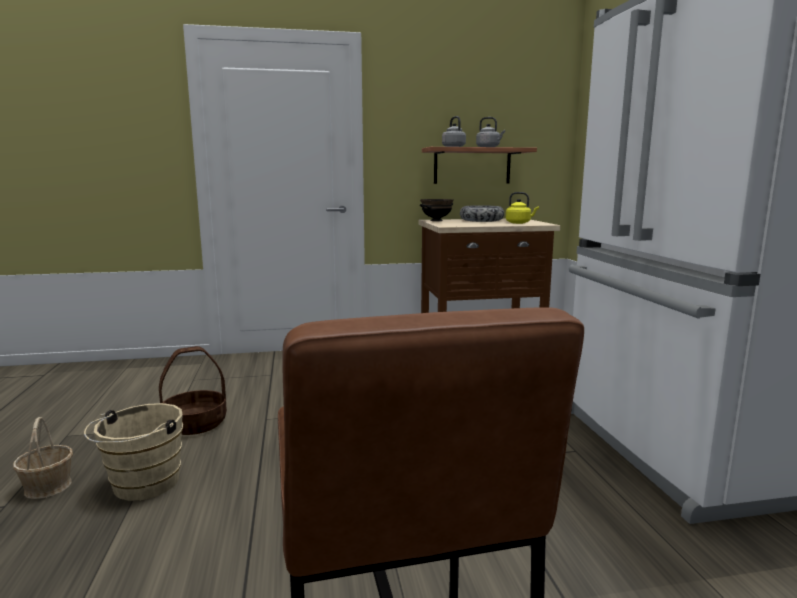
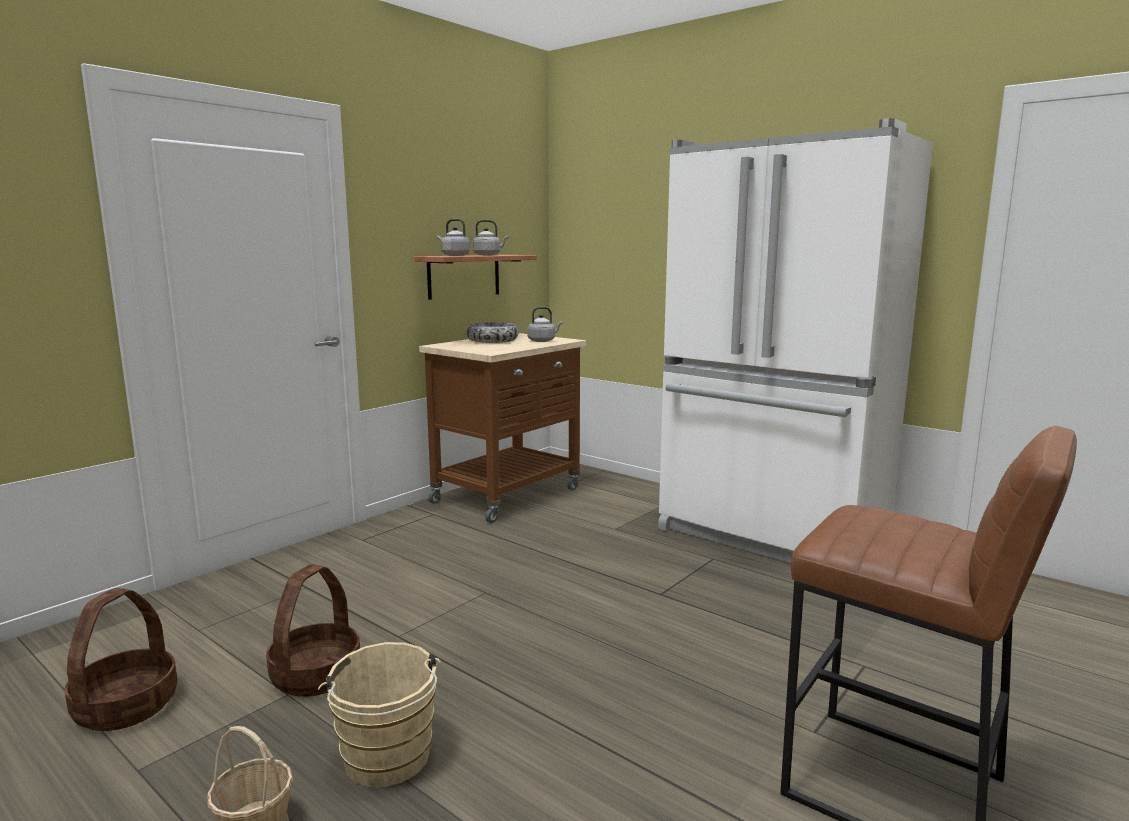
camera: 40 degrees left, 0 degrees up
black bowl [420,199,454,221] -> none
yellow kettle [506,192,539,224] -> grey kettle [527,307,562,342]
none -> basket [65,588,177,731]

